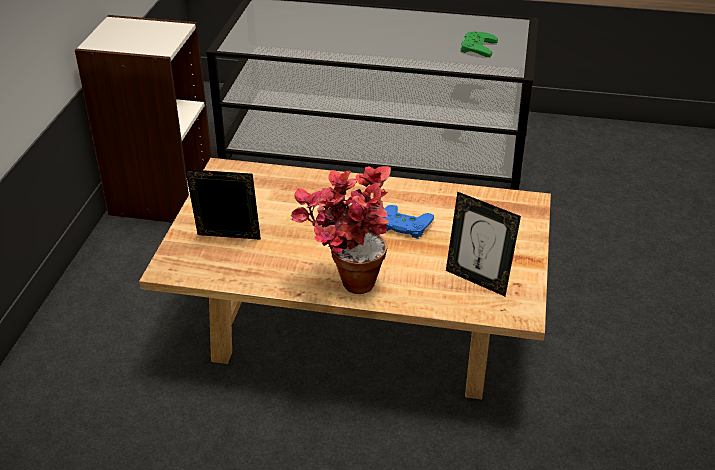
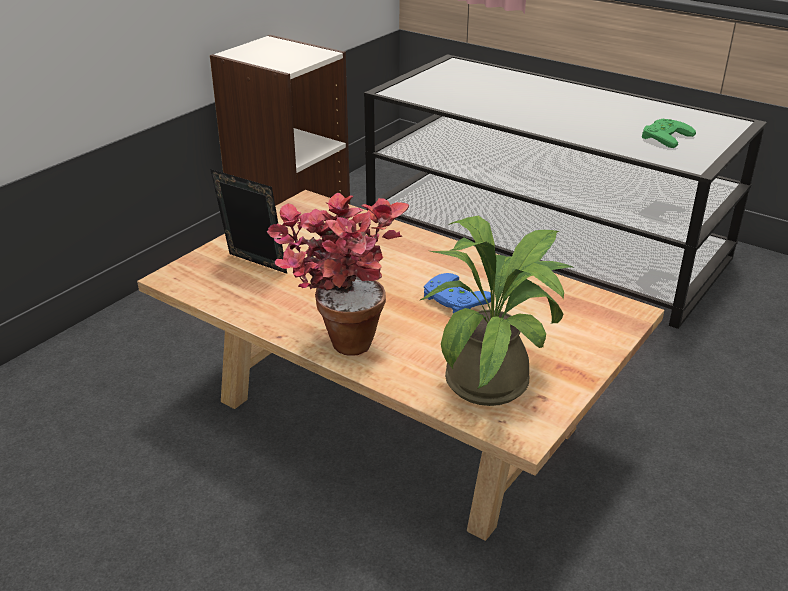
camera: 25 degrees right, 5 degrees down
picture frame [446,192,521,296] -> potted plant [420,216,573,406]

